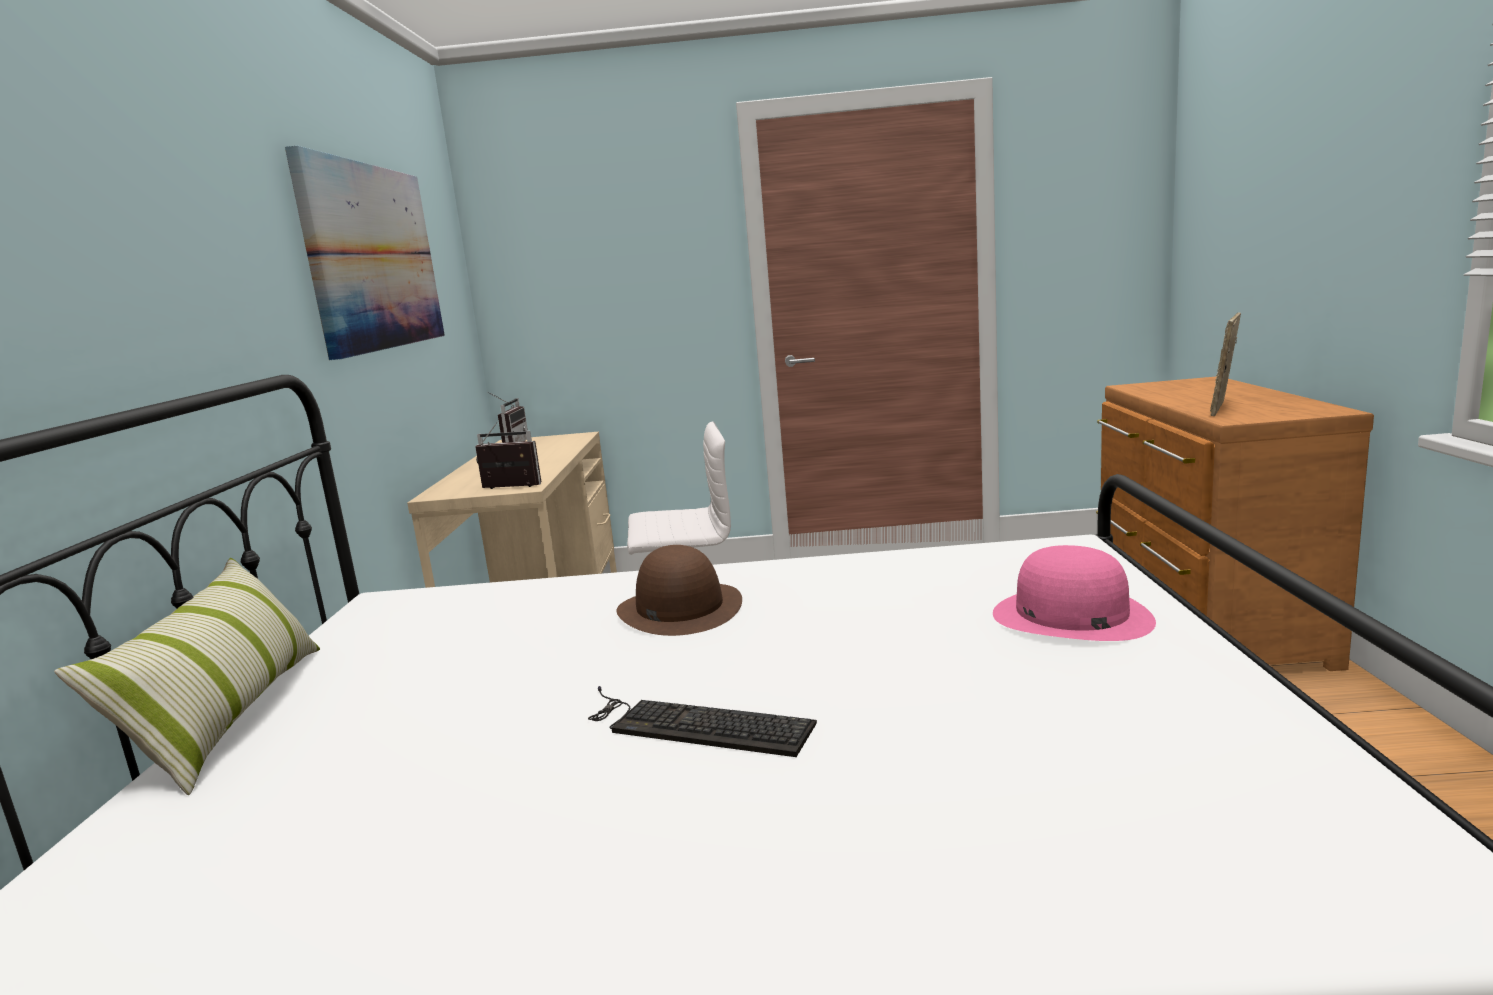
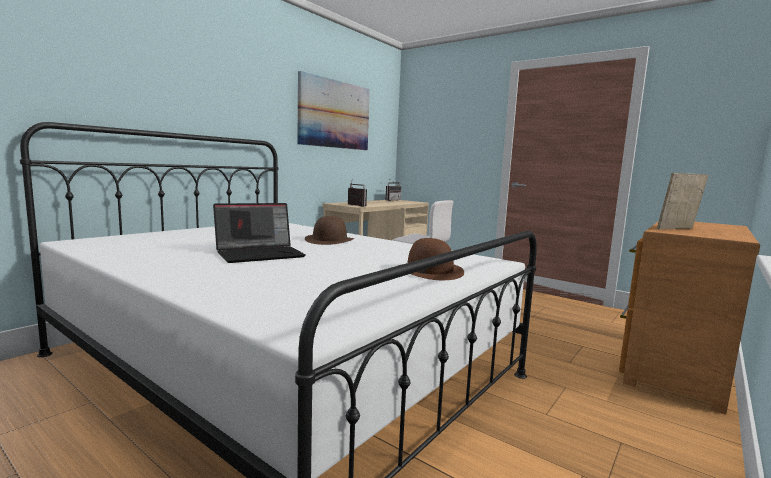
camera: 35 degrees right, 5 degrees down
pillow [54,558,320,795] -> none
keyboard [588,686,817,757] -> laptop [213,203,306,263]
pink hat [993,545,1156,641] -> brown hat [398,238,464,280]

